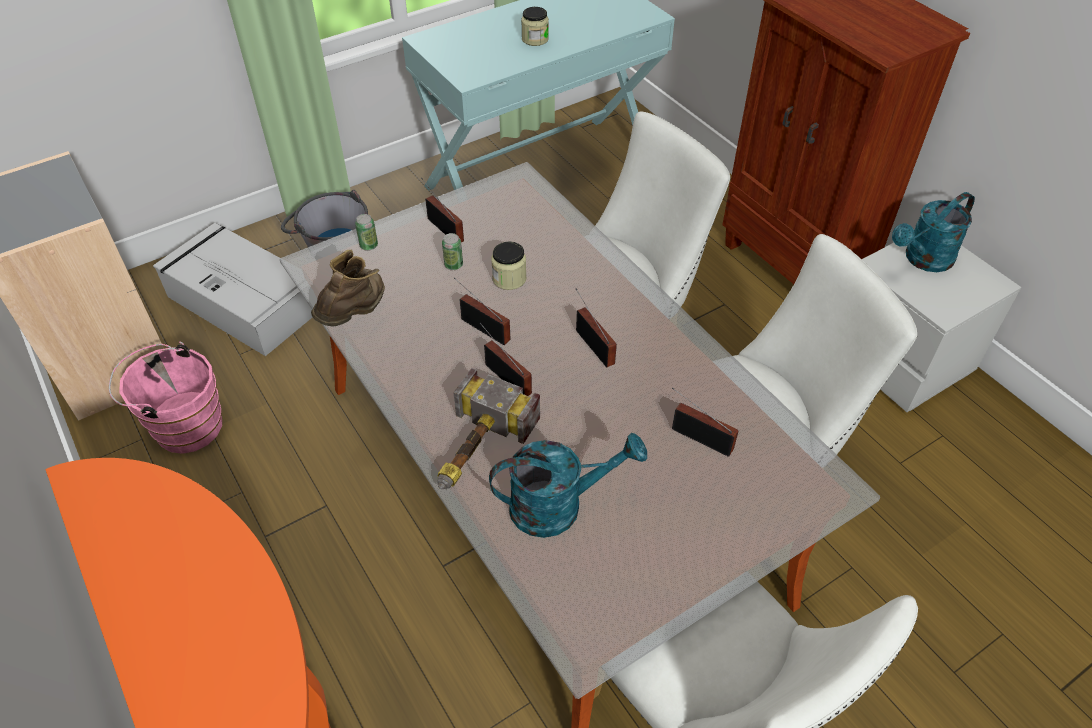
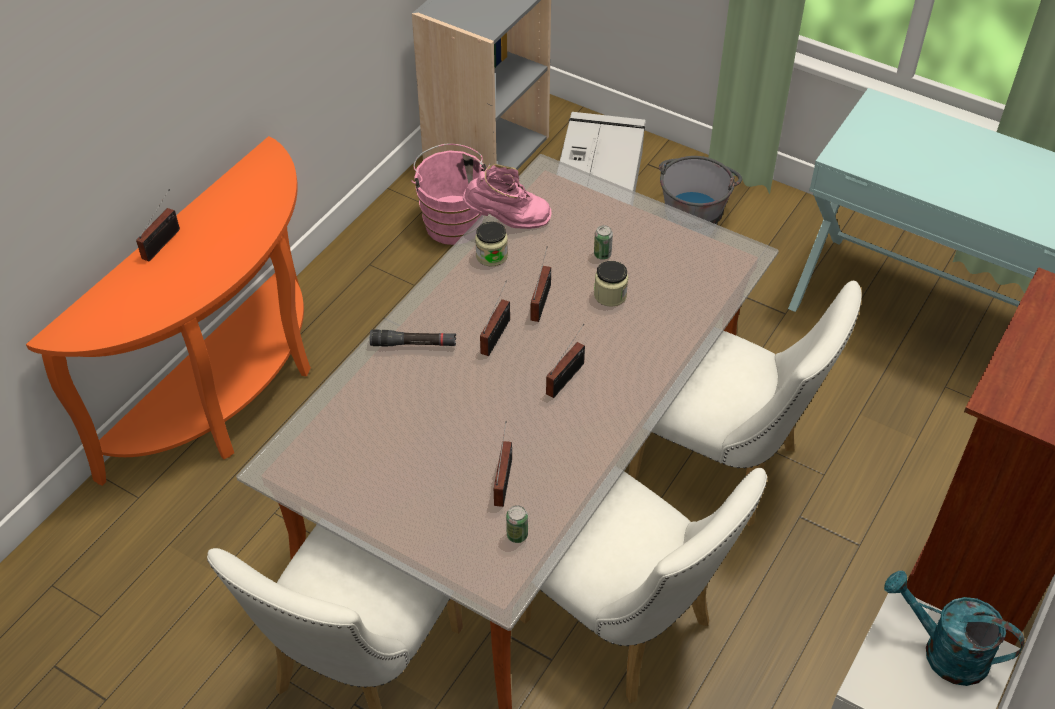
camera: 65 degrees right, 0 degrees up
brown boot [311,250,385,326] -> pink boot [463,164,552,229]
can [355,214,378,250] -> can moved to [506,505,528,543]
radio [421,178,464,243] -> radio moved to [136,189,180,261]
hammer [437,368,540,489] -> black flashlight [370,329,456,347]
turquoise watering can [489,433,647,538] -> none
jar [521,7,549,46] -> jar moved to [475,222,508,266]

